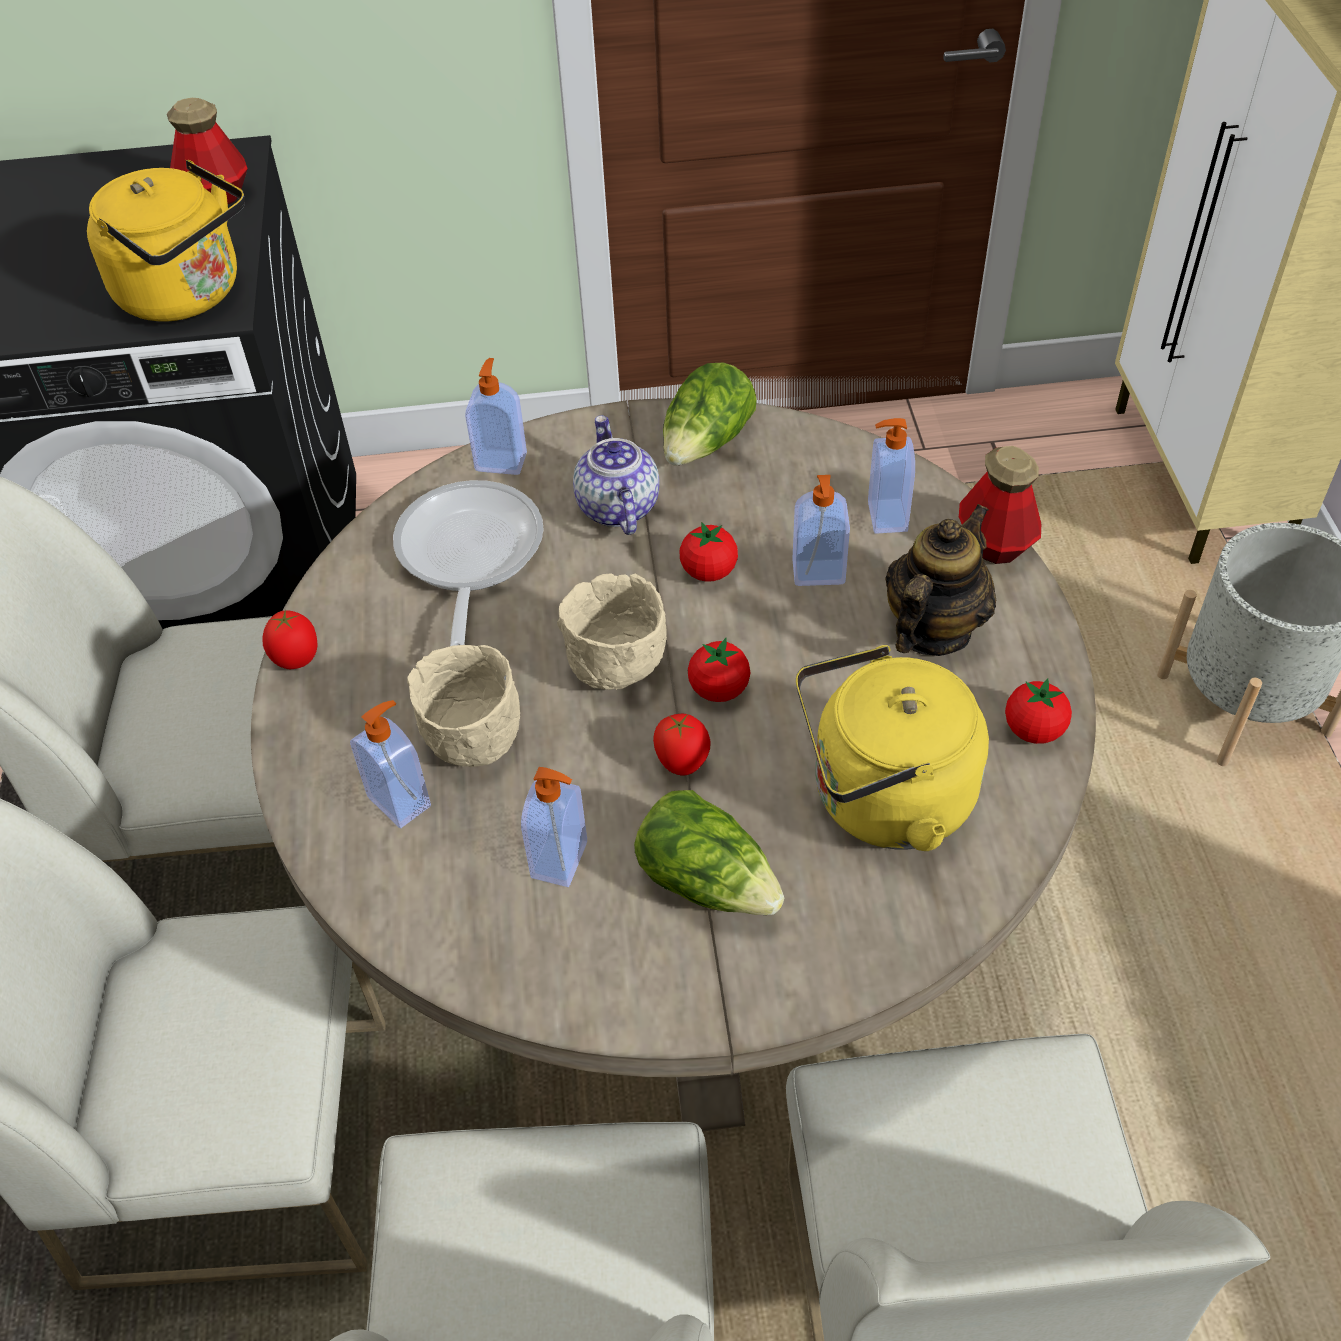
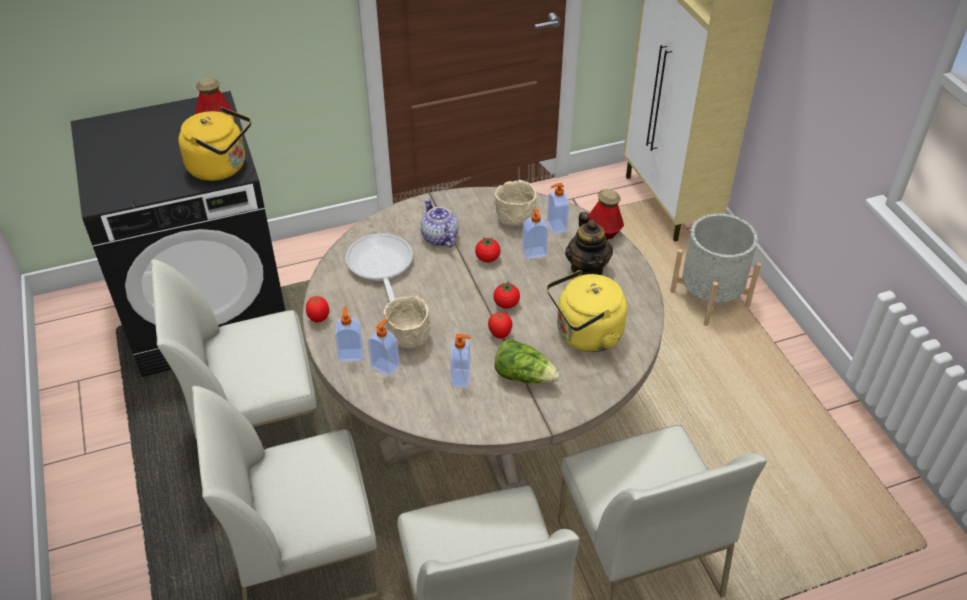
camera: 15 degrees left, 5 degrees down
soap dispenser [465,358,527,475] -> soap dispenser moved to [335,306,363,362]
beige bowl [557,573,667,690] -> beige bowl moved to [494,180,537,226]
lettuce [663,362,757,466] -> none
teapot [885,504,996,656] -> teapot turned 150 degrees clockwise [565,212,613,275]
tomato [1005,678,1072,744] -> none

